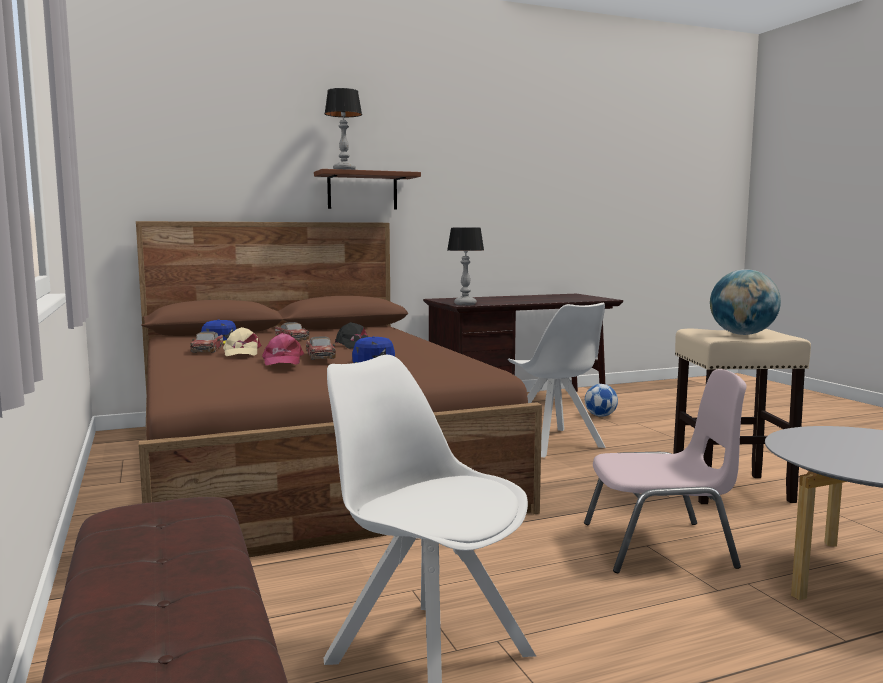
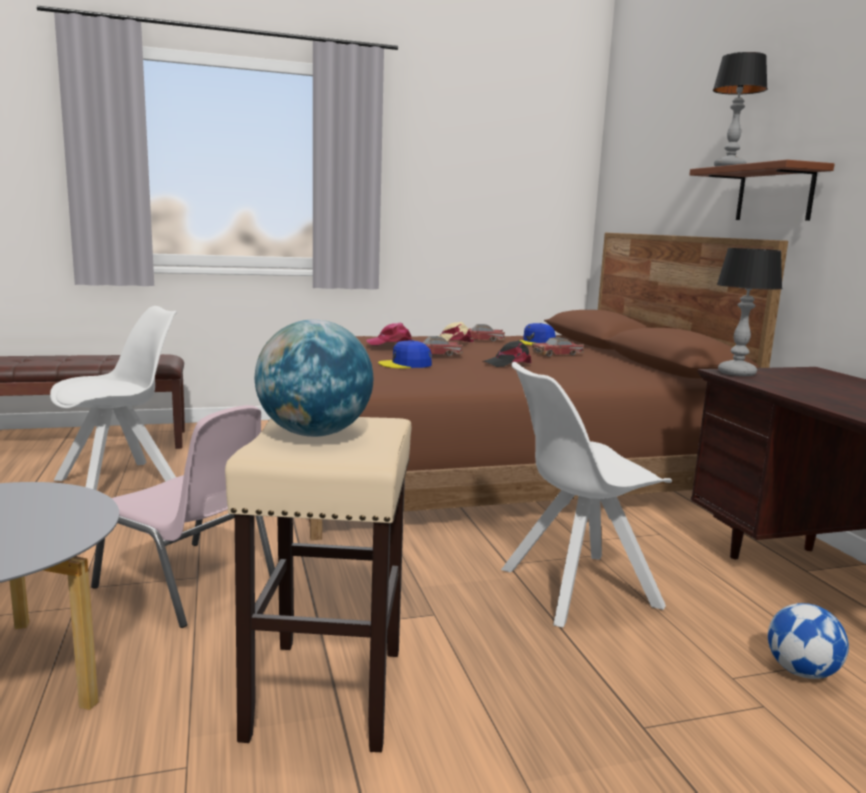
camera: 95 degrees right, 5 degrees up
pink chair [584,369,746,573] -> pink chair turned 60 degrees counterclockwise [91,405,275,628]

